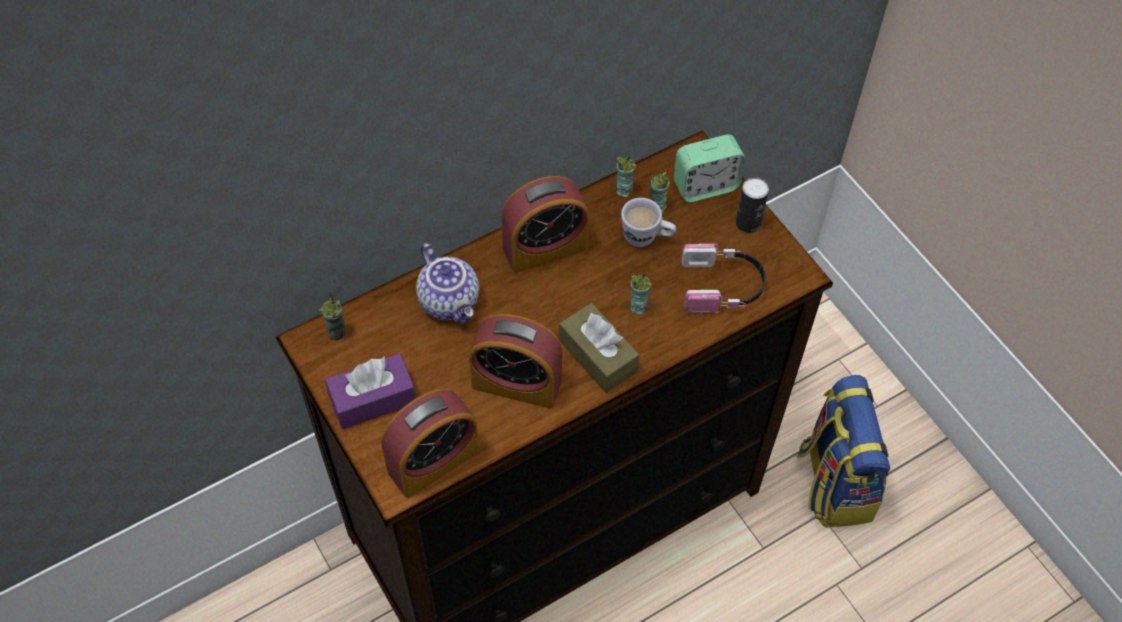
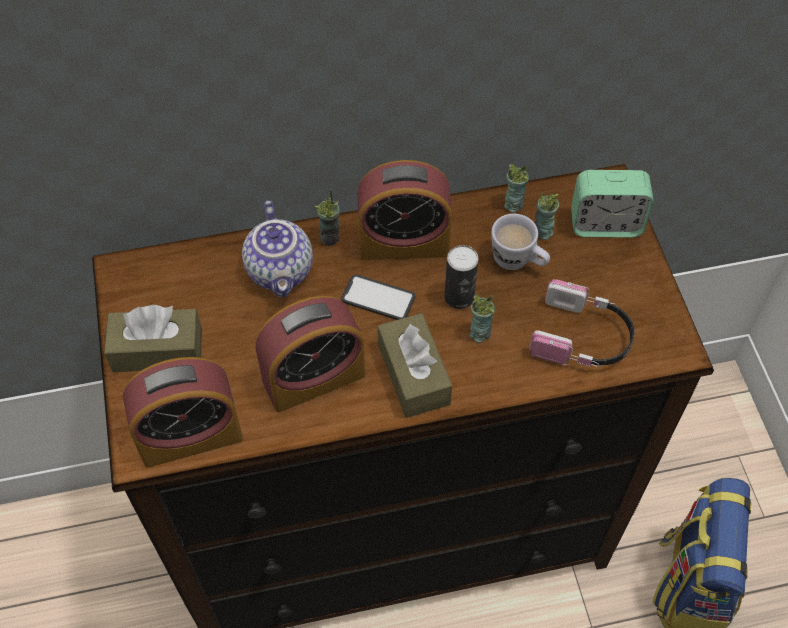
camera: 20 degrees right, 0 degrees up
cup [319,291,346,341] -> cup moved to [315,189,340,246]
purple tissue box [325,354,416,429] -> brown tissue box [104,305,202,372]
alarm clock [469,314,562,409] -> alarm clock turned 60 degrees counterclockwise [255,296,365,412]
can [736,177,769,233] -> can moved to [444,245,479,309]
none -> phone [341,275,416,320]

